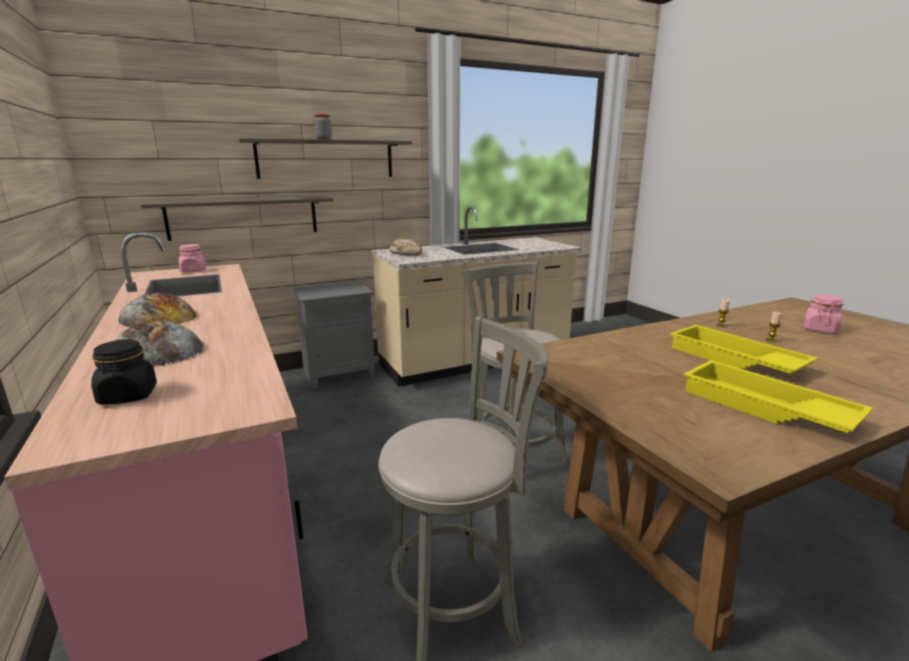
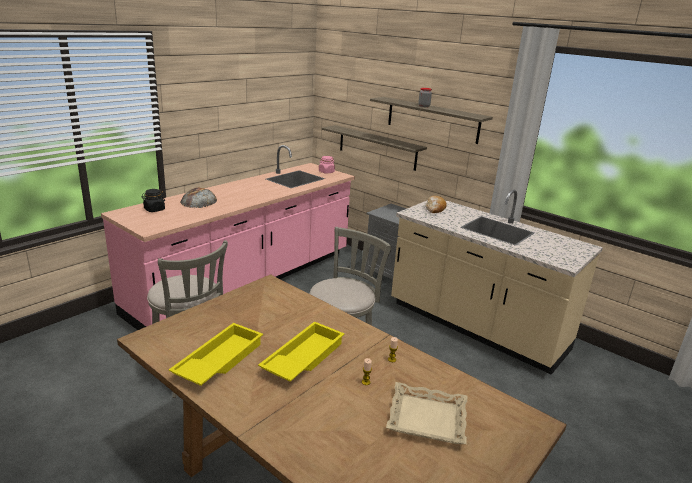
camera: 65 degrees right, 5 degrees up
bread [118,292,196,327] -> none
pink jar [804,294,843,333] -> beige tray [386,382,467,444]

